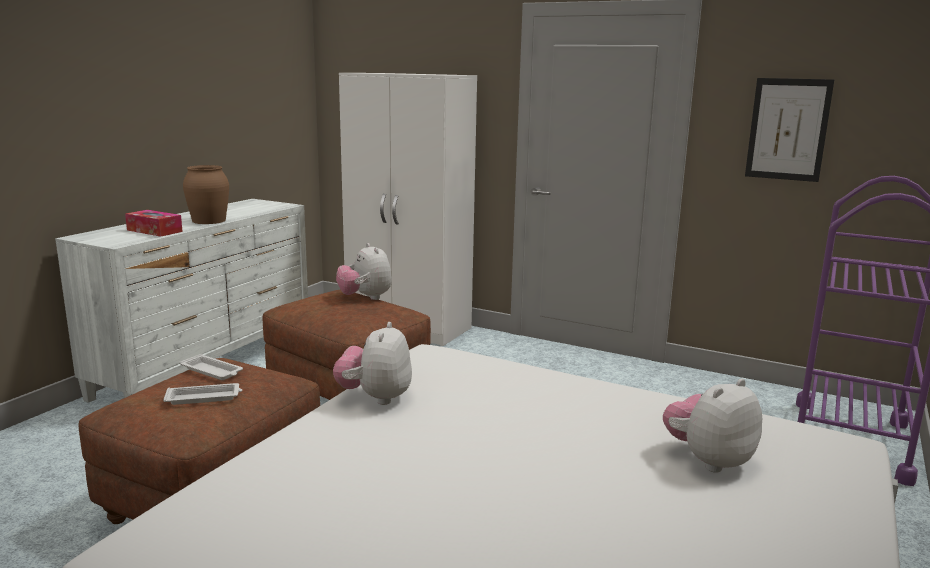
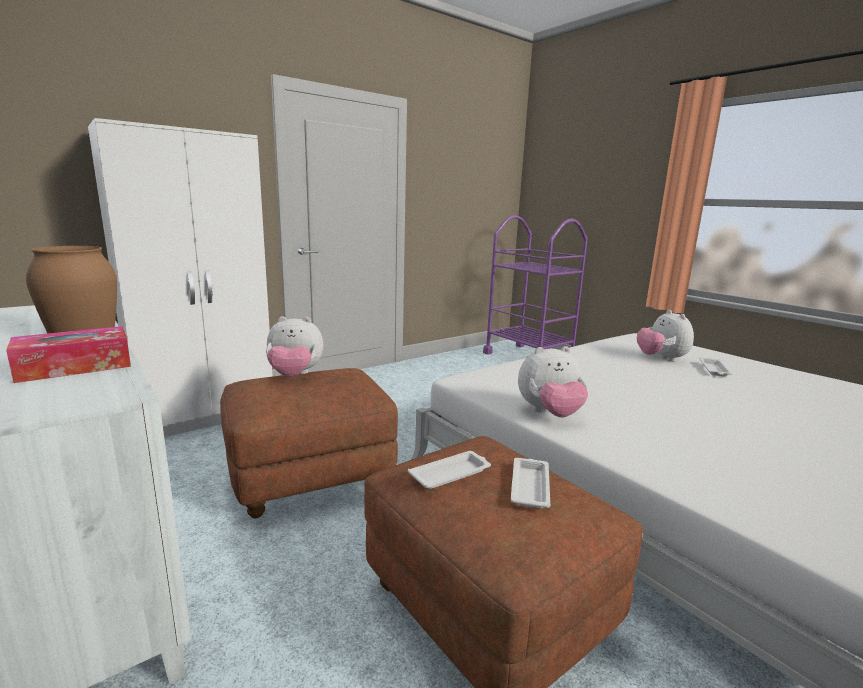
camera: 65 degrees left, 0 degrees up
plush toy [333,322,412,405] -> plush toy turned 45 degrees counterclockwise [518,346,588,417]
picture [745,78,834,182] -> none
none -> white tray [699,357,732,377]

